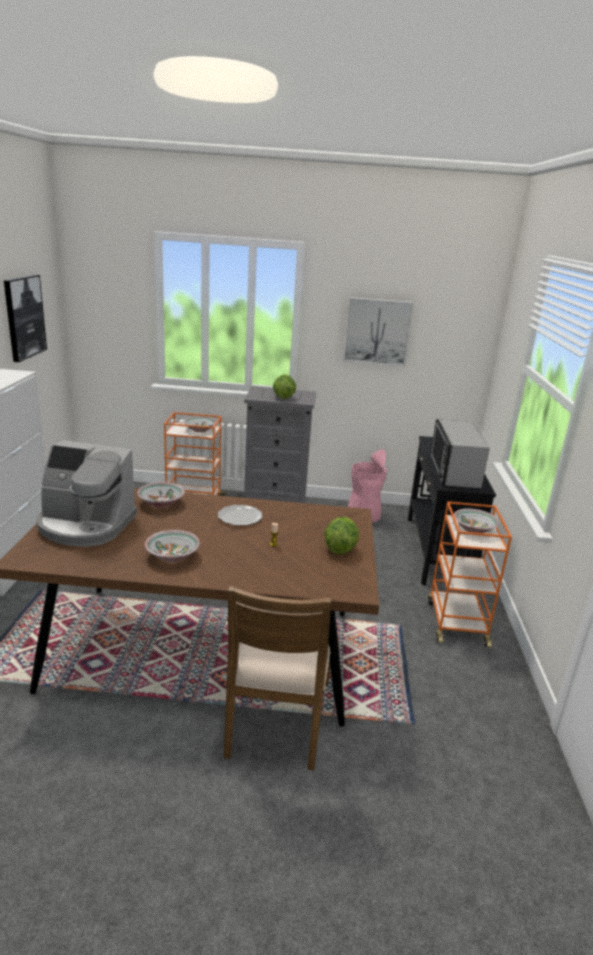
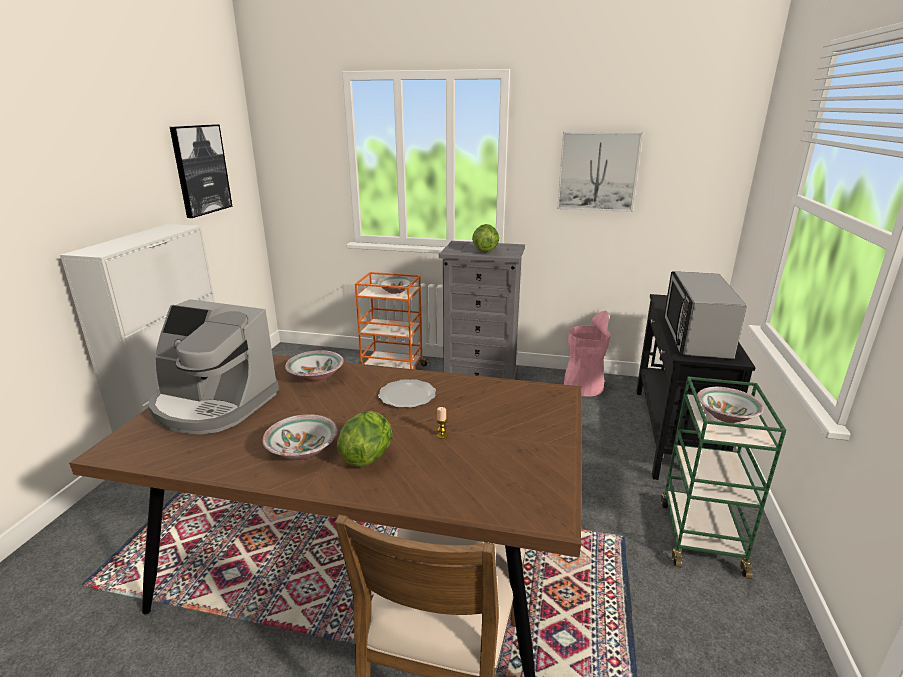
camera: 10 degrees right, 0 degrees up
lettuce [324,517,359,555] -> lettuce moved to [337,411,393,467]
orange cart [428,501,512,648] -> green cart [661,376,786,579]

